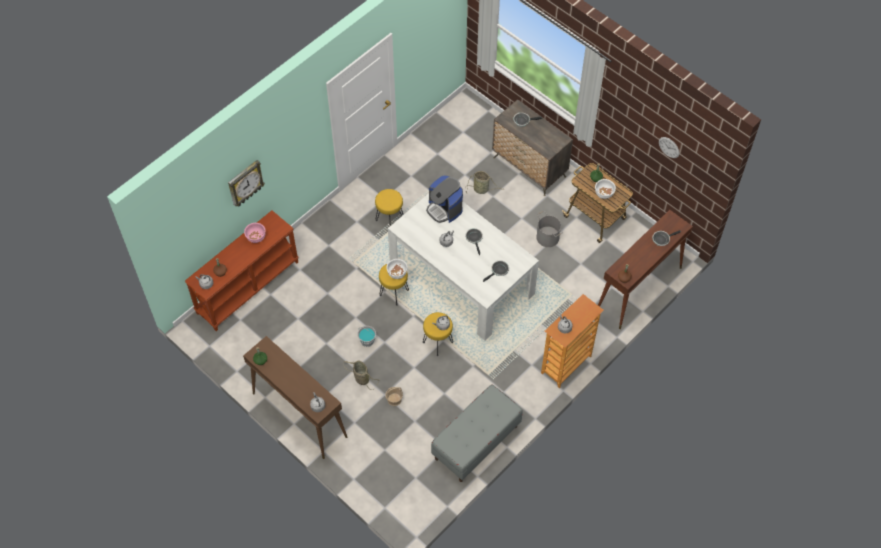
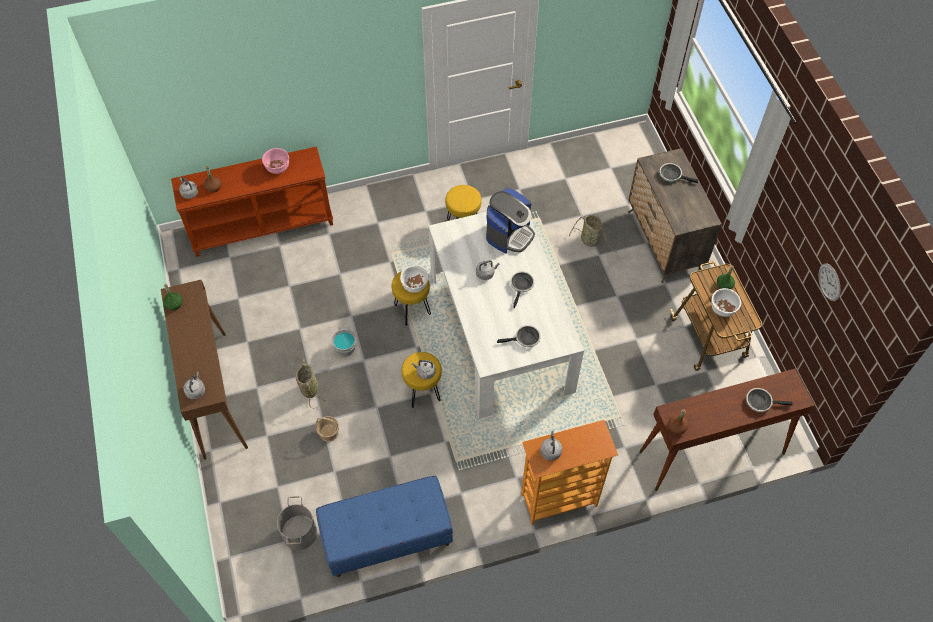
camera: 30 degrees right, 0 degrees up
wall clock [228,160,265,207] -> none
coffee machine [426,175,463,223] -> coffee machine turned 135 degrees counterclockwise [486,188,535,254]
grey bench [431,384,523,482] -> blue bench [316,476,453,577]
grey bucket [536,211,563,247] -> grey bucket moved to [277,496,317,550]

